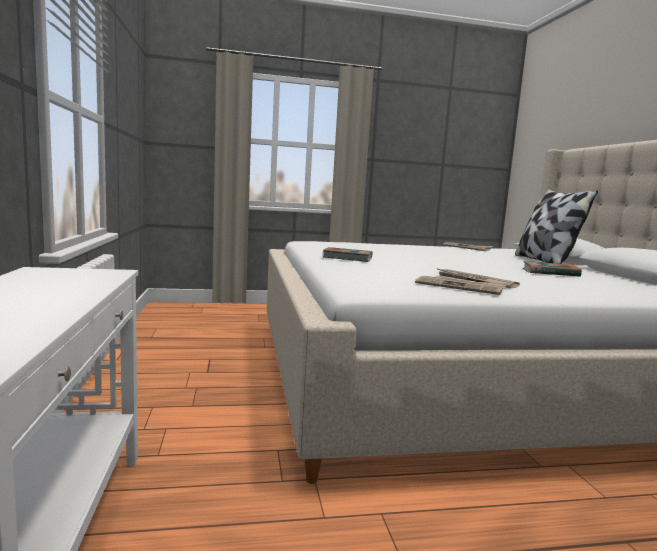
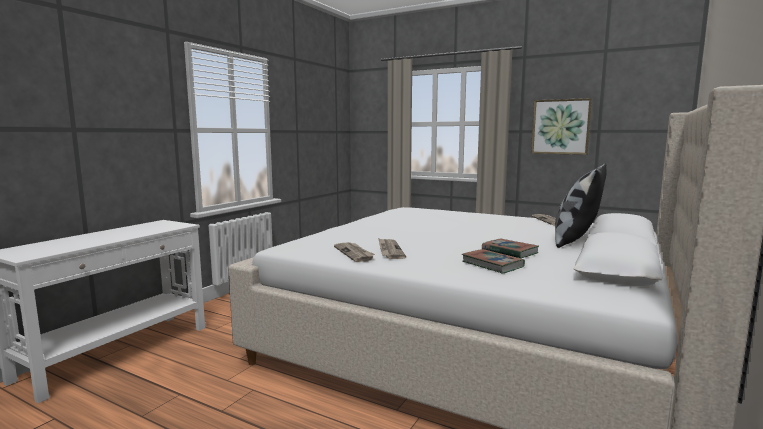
camera: 40 degrees right, 0 degrees up
book [323,247,373,262] -> book moved to [462,249,525,274]
none -> picture [531,98,592,155]

